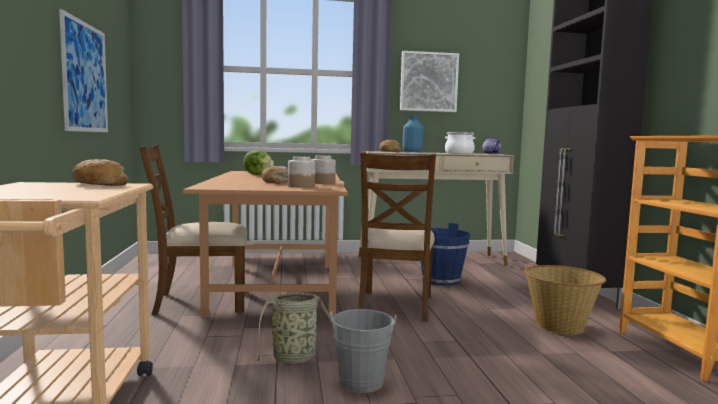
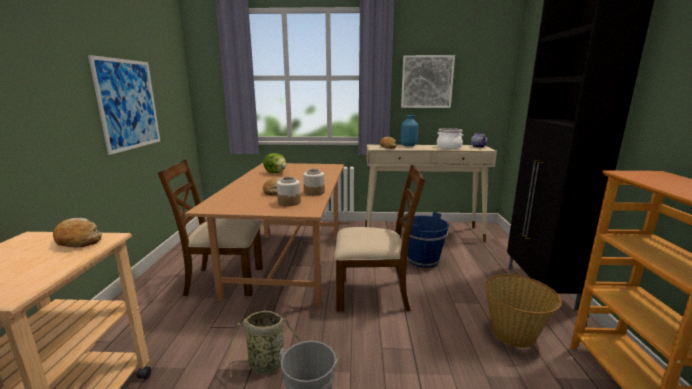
camera: 10 degrees right, 10 degrees up
brown chair [358,152,436,322] -> brown chair turned 105 degrees counterclockwise [334,164,425,312]

